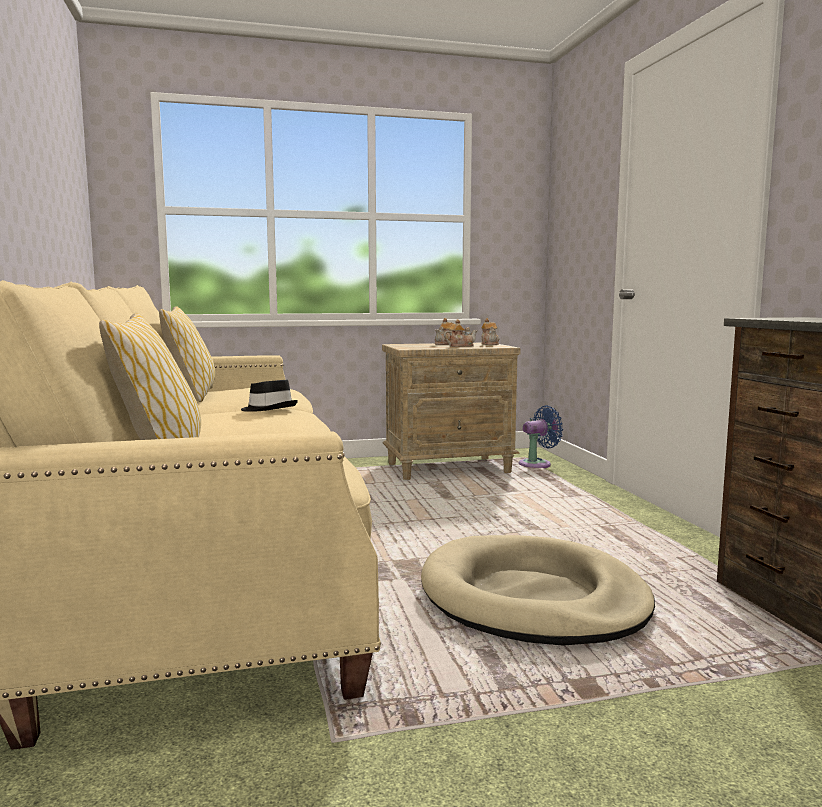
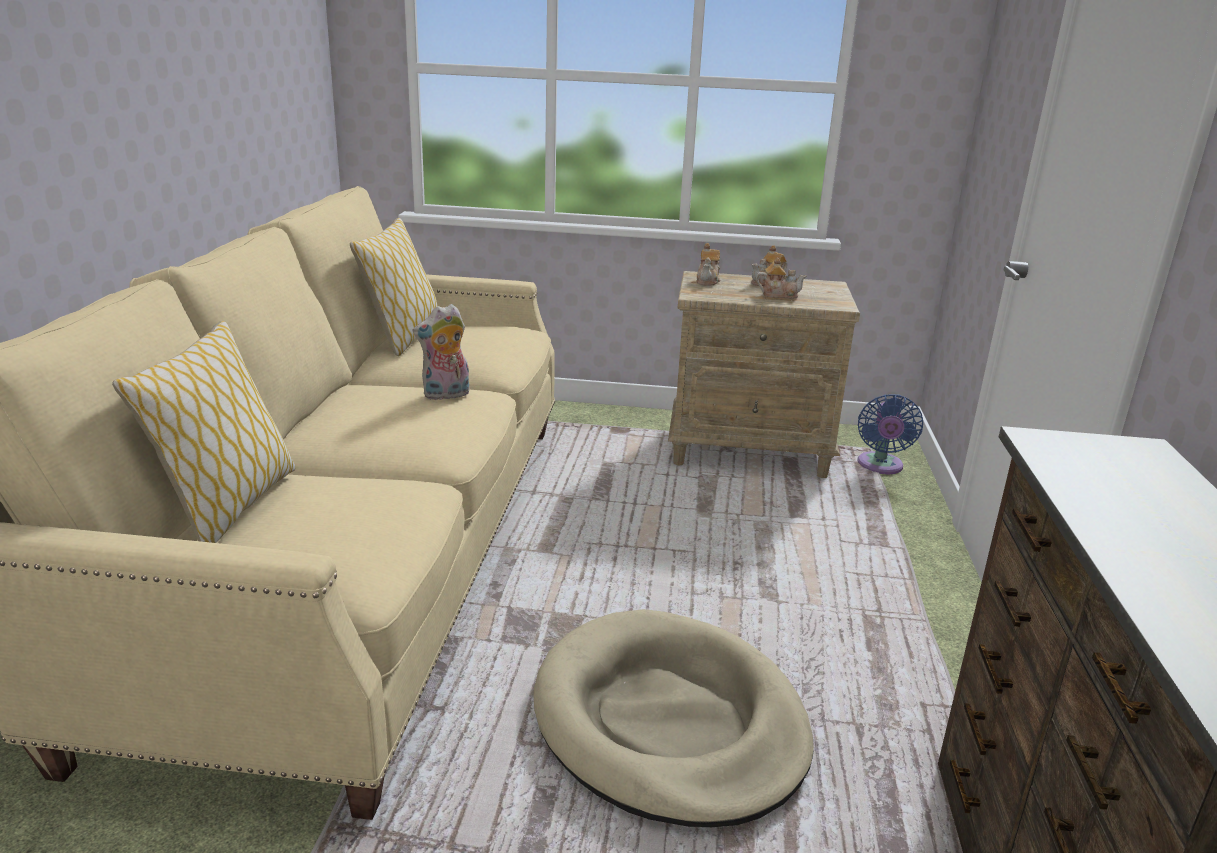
camera: 20 degrees right, 15 degrees up
black hat [241,379,298,412] -> plush toy [413,304,469,400]
teapot [481,318,500,345] -> teapot moved to [696,243,720,286]
blue fan [519,405,563,468] -> blue fan turned 105 degrees clockwise [857,394,923,474]

